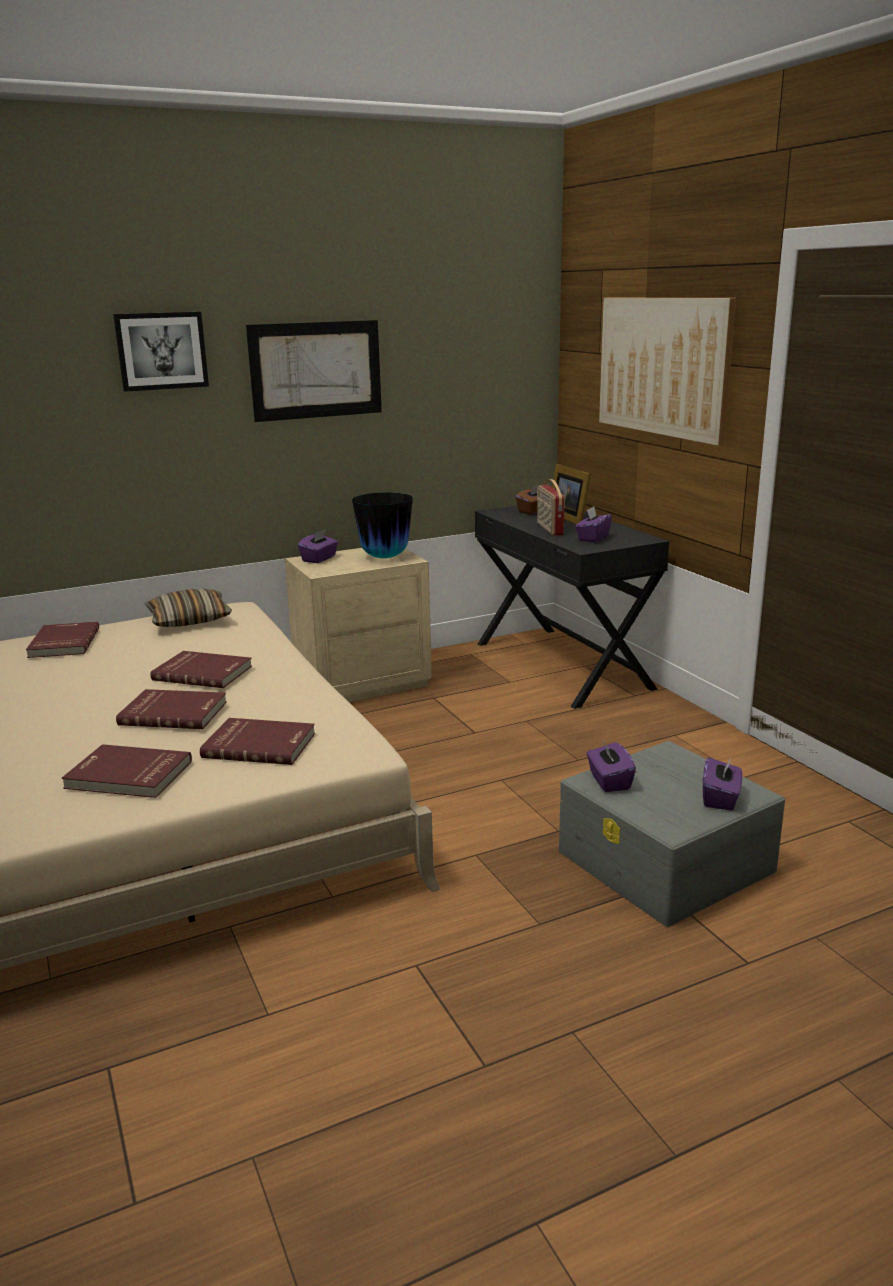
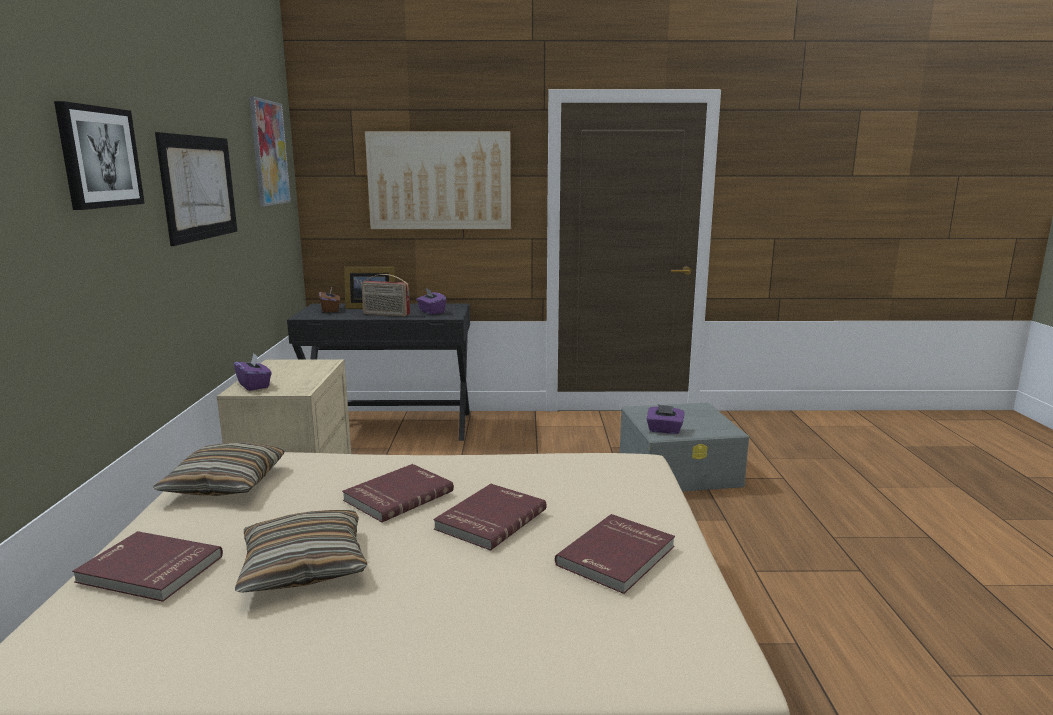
camera: 65 degrees left, 5 degrees down
red book [200,718,315,765] -> none
vase [352,492,413,558] -> none
purple tissue box [703,756,742,811] -> none
none -> pillow [235,510,368,593]
none -> picture [249,97,291,206]

